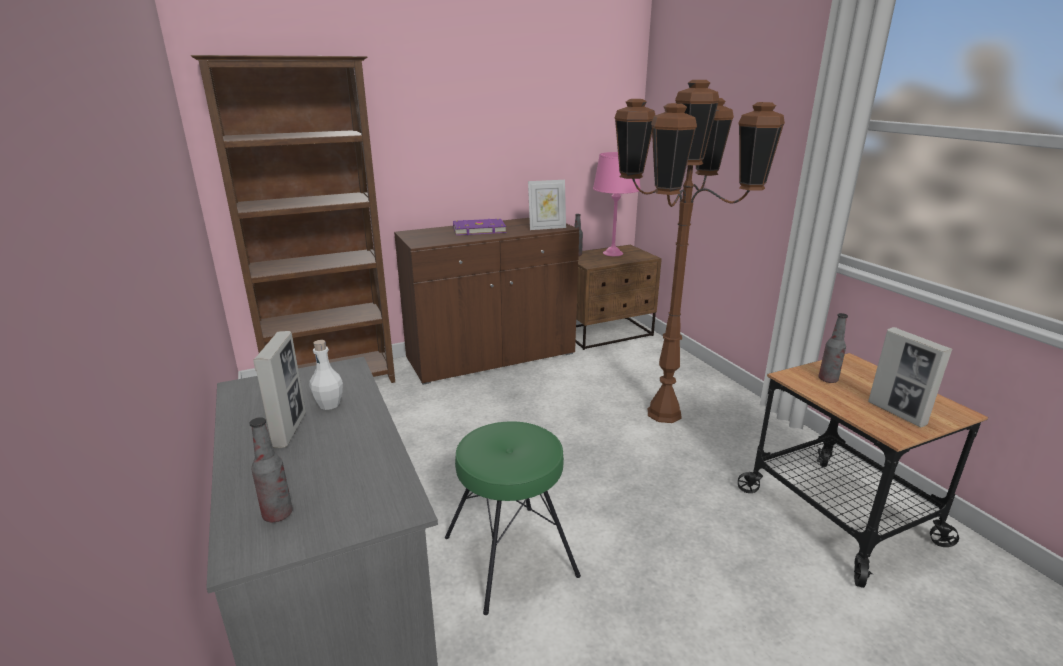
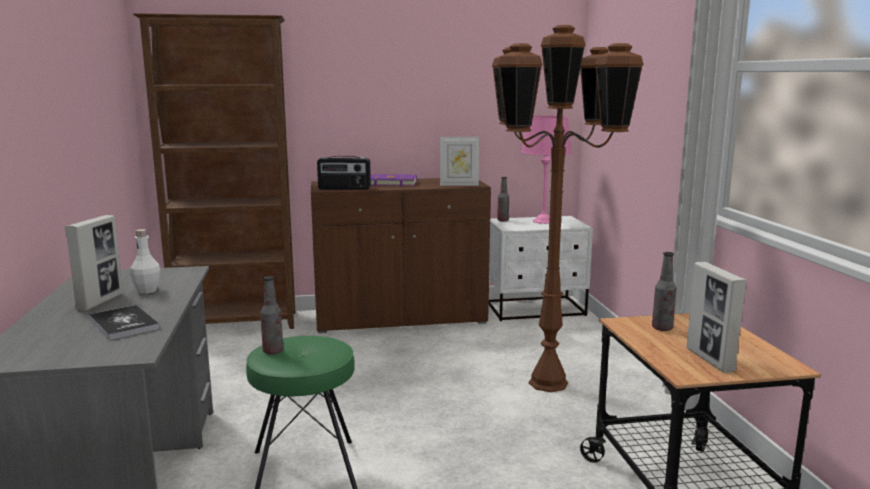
camera: 15 degrees right, 10 degrees down
bottle [250,417,293,522] -> bottle moved to [260,276,283,354]
brown nightstand [575,245,662,350] -> white nightstand [489,216,593,321]
none -> book [89,305,160,340]
none -> radio [317,156,371,190]

